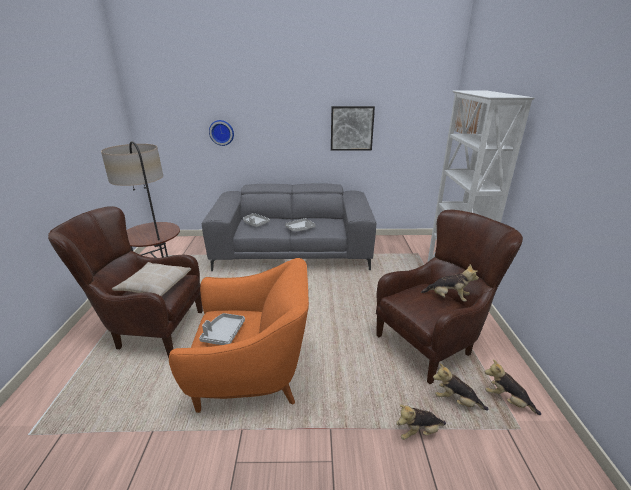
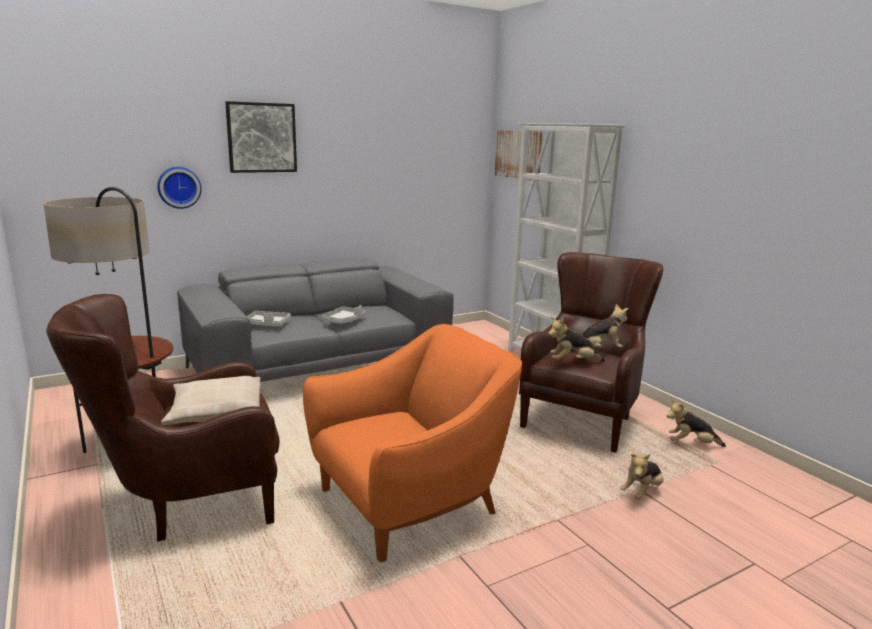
camera: 30 degrees left, 10 degrees down
grey tray [199,313,245,345] -> none
picture [331,106,375,151] -> picture moved to [225,101,297,173]
plush toy [433,363,489,411] -> plush toy moved to [548,317,605,362]

